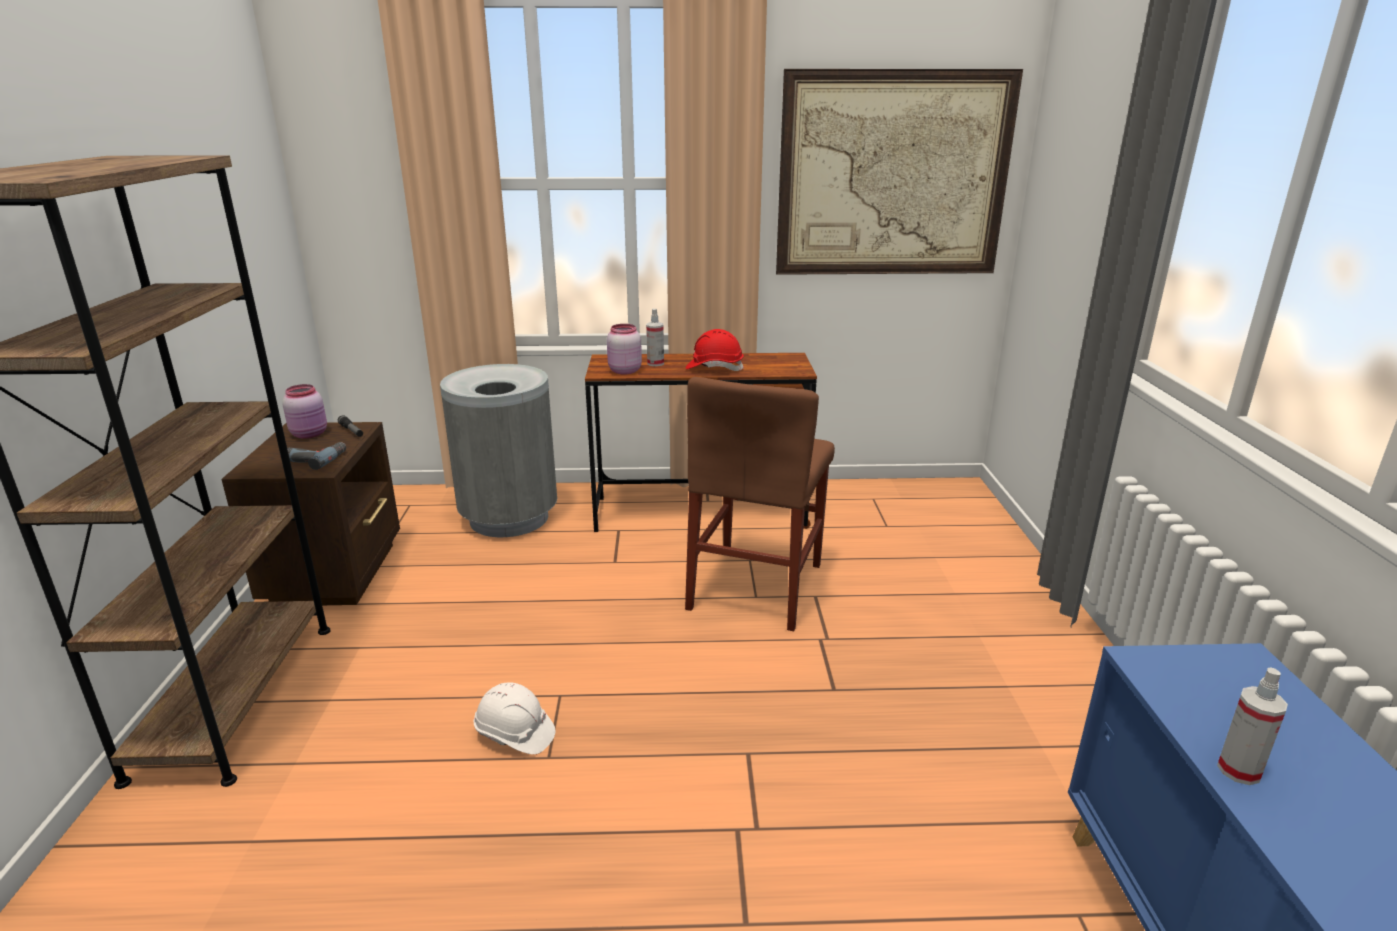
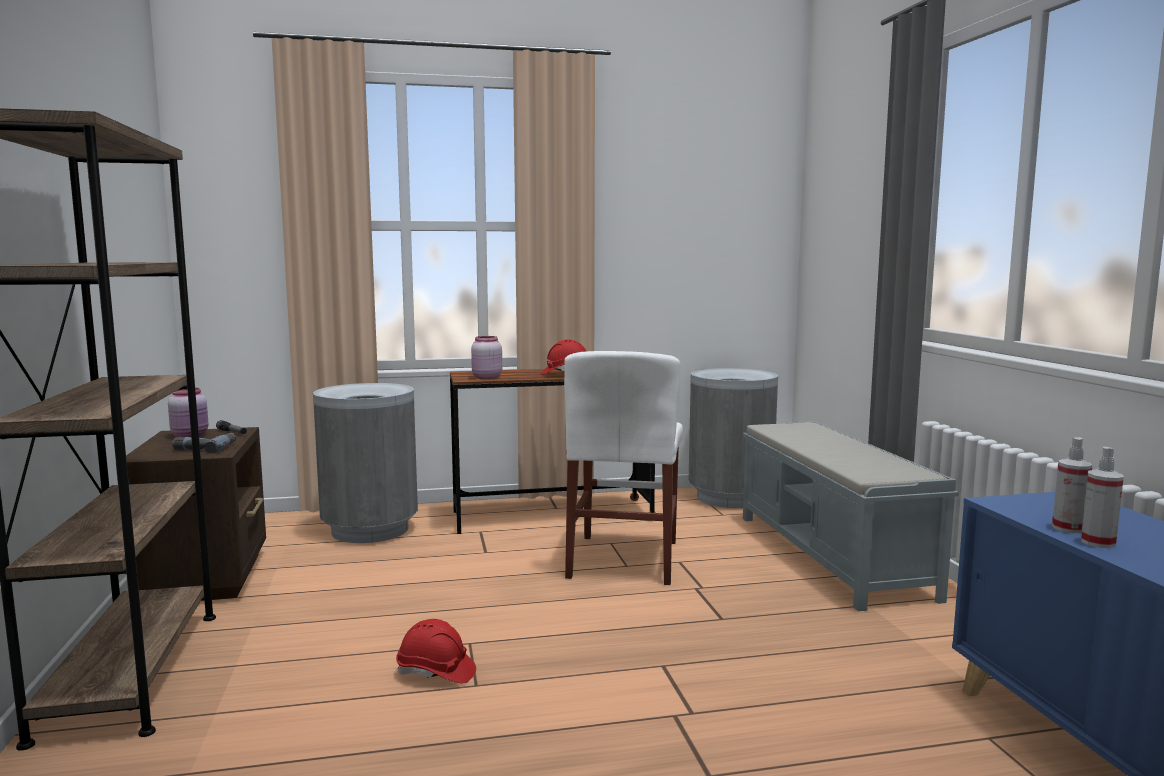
camera: 10 degrees left, 15 degrees down
white hard hat [474,683,555,755] -> red hard hat [396,619,476,683]
spray bottle [646,309,664,366] -> spray bottle moved to [1052,437,1093,533]
brown chair [685,377,835,631] -> white chair [564,351,683,585]
picture [776,69,1023,275] -> none
none -> grey trash can [688,368,778,508]
none -> grey bench [743,421,959,611]

